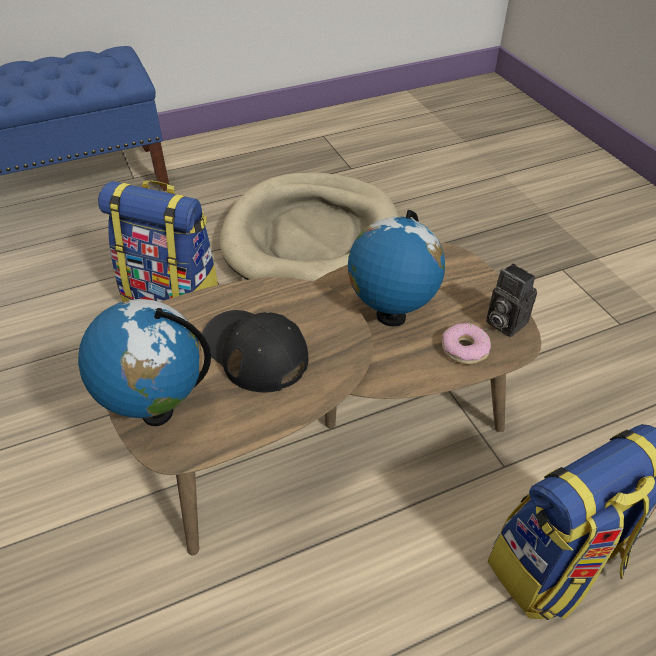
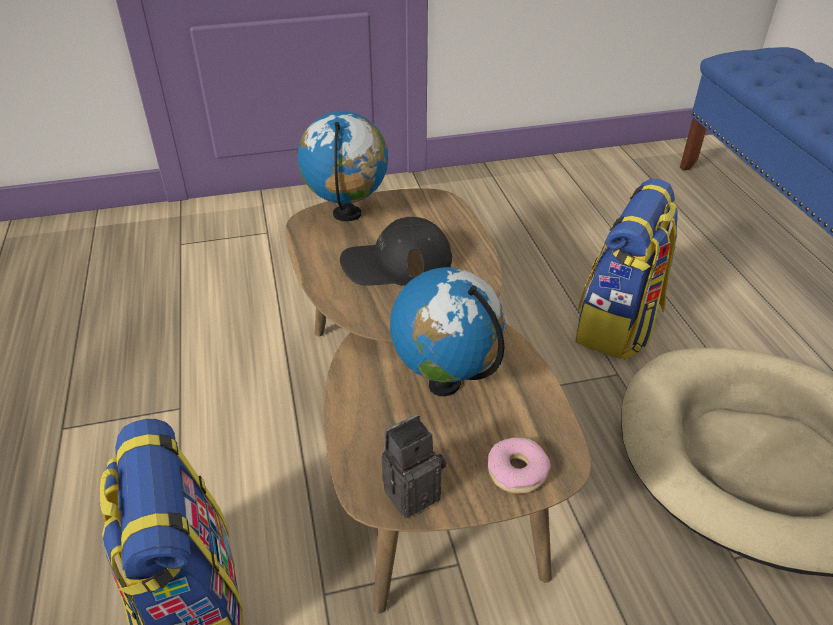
camera: 100 degrees right, 5 degrees down
black cap [202,310,308,392] -> black cap turned 150 degrees counterclockwise [340,217,452,286]
donut [442,323,491,364] -> donut moved to [488,437,551,494]

